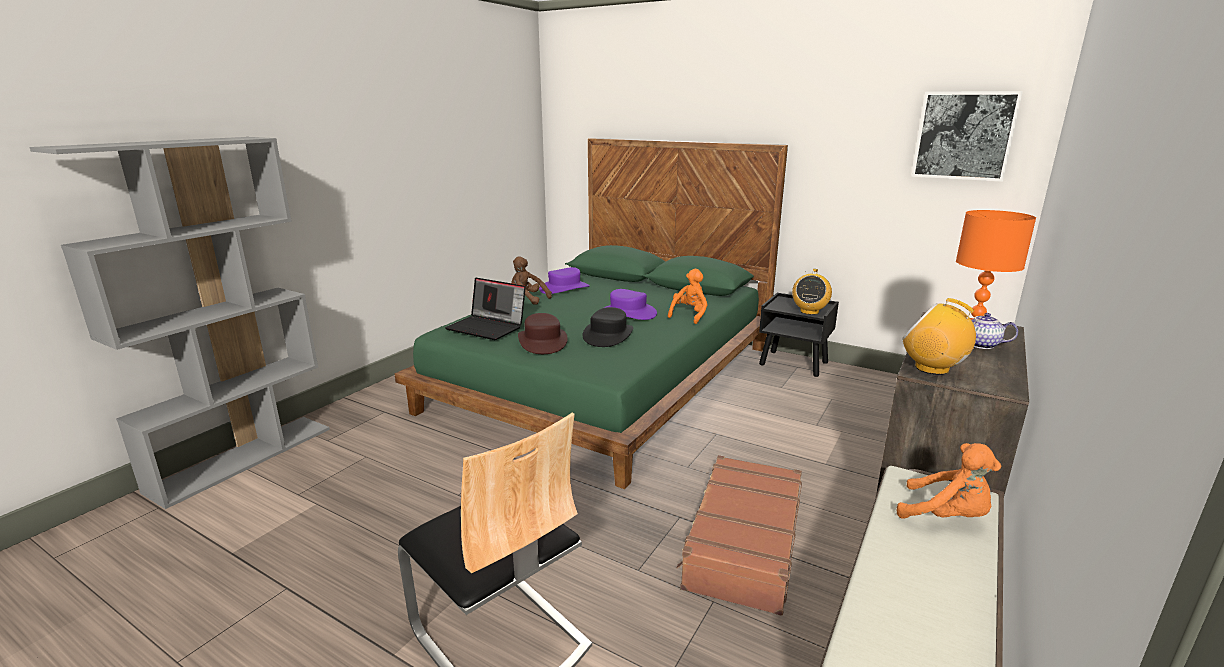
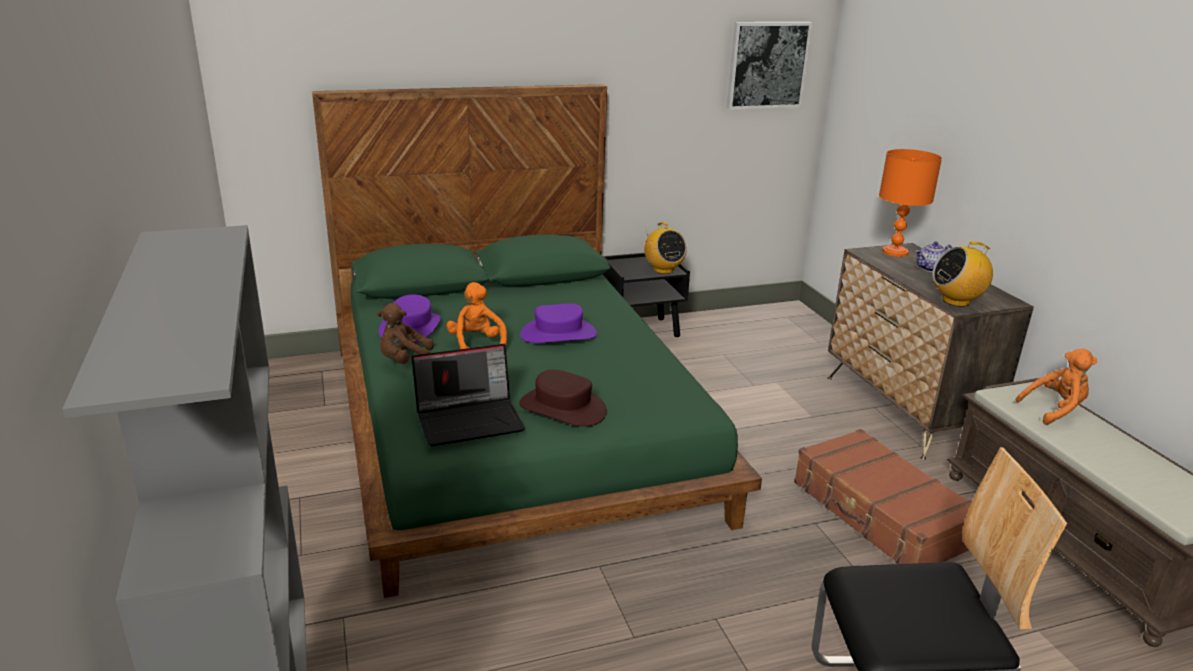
camera: 50 degrees left, 5 degrees up
black hat [582,307,633,347] -> none
orange plush toy [668,269,707,324] -> orange plush toy moved to [446,282,507,349]

